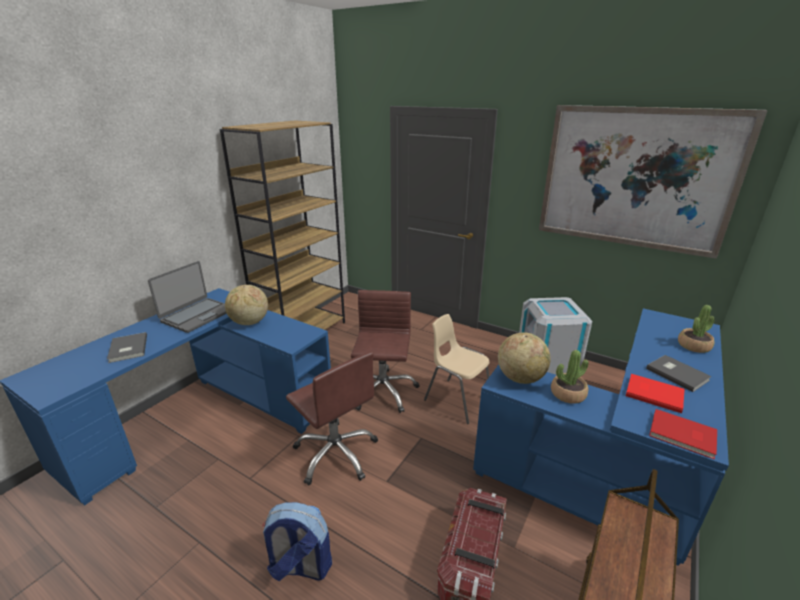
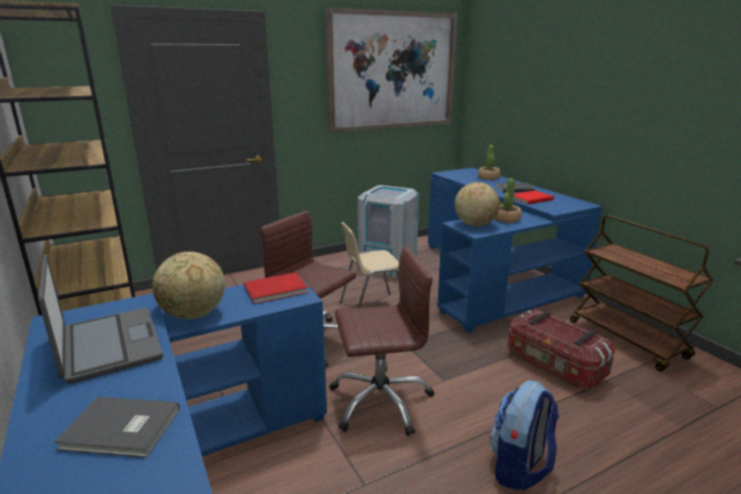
camera: 60 degrees left, 5 degrees down
red book [649,409,717,459] -> red book moved to [244,272,308,304]

